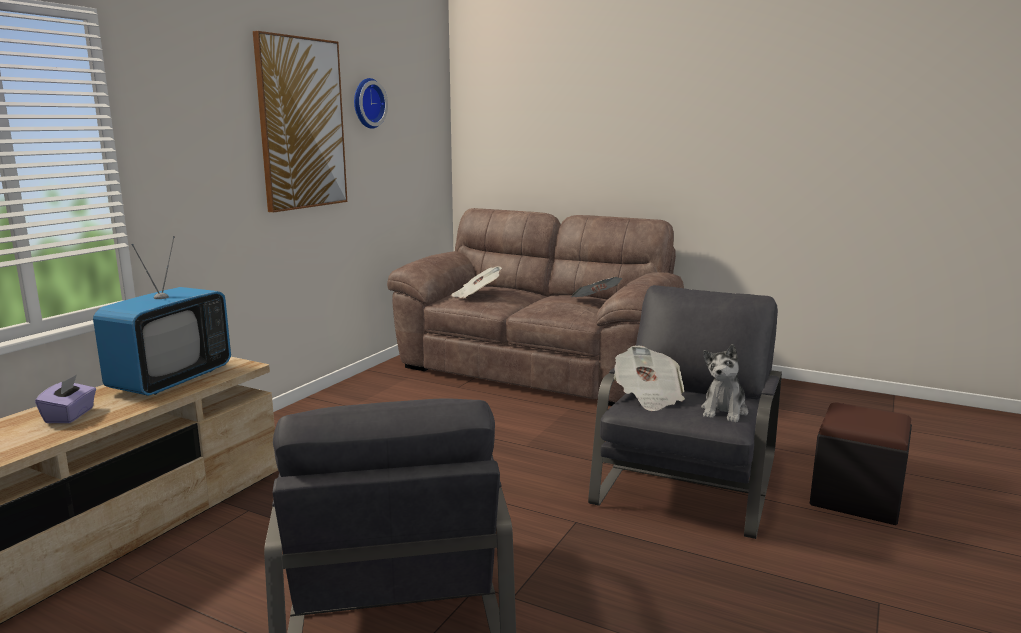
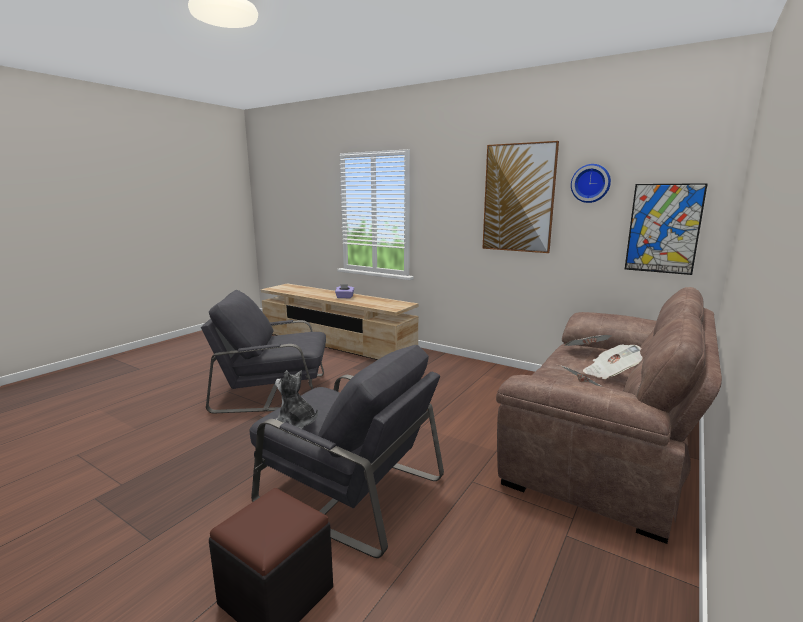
camera: 95 degrees right, 0 degrees up
television [93,236,231,396] -> none
newspaper [614,345,685,411] -> newspaper moved to [583,345,643,379]
none -> picture [625,183,708,275]

